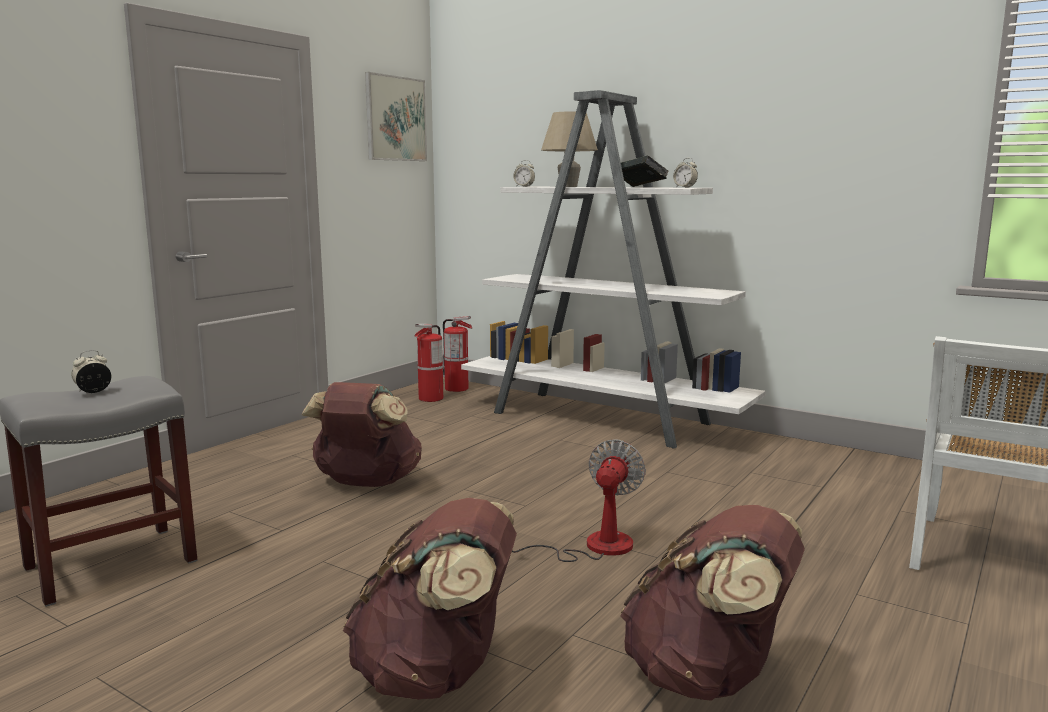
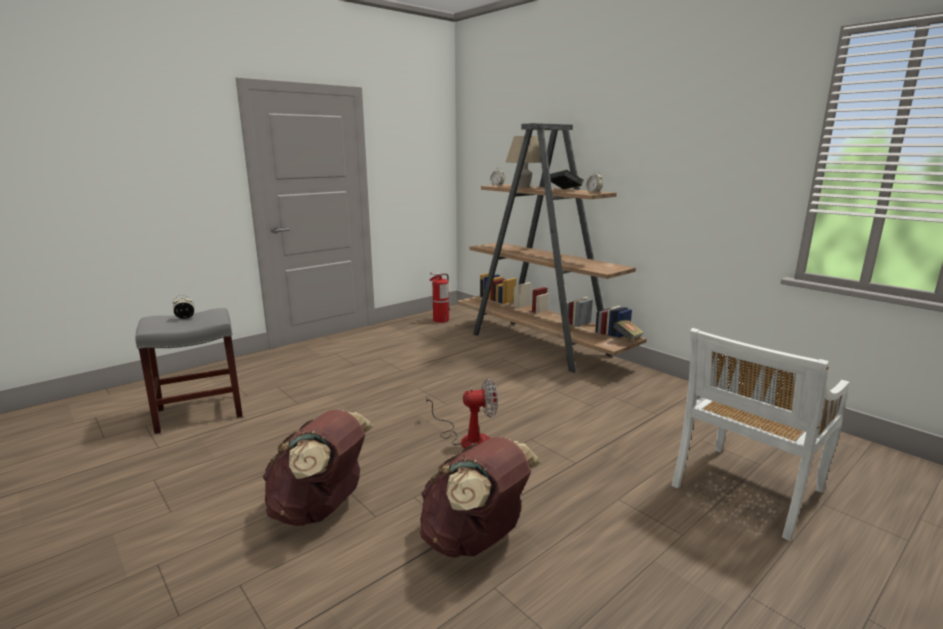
camera: 15 degrees right, 5 degrees up
brown backpack [301,382,422,487] -> none
picture [365,72,427,161] -> none
fire extinguisher [443,316,472,392] -> none
white bookcase [461,90,766,449] -> brown bookcase [457,123,647,373]
fan [512,439,646,562] -> fan turned 45 degrees clockwise [426,378,498,449]
none -> book [612,320,645,341]

